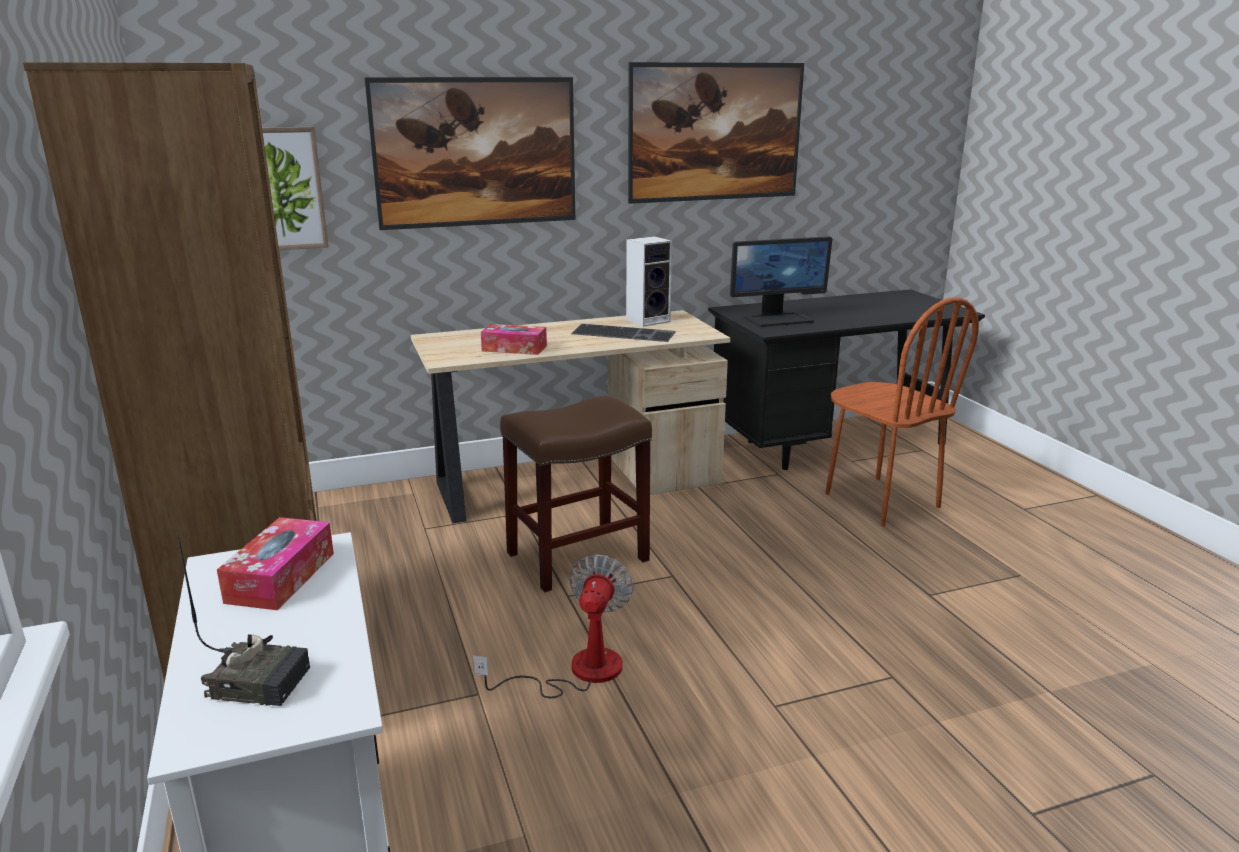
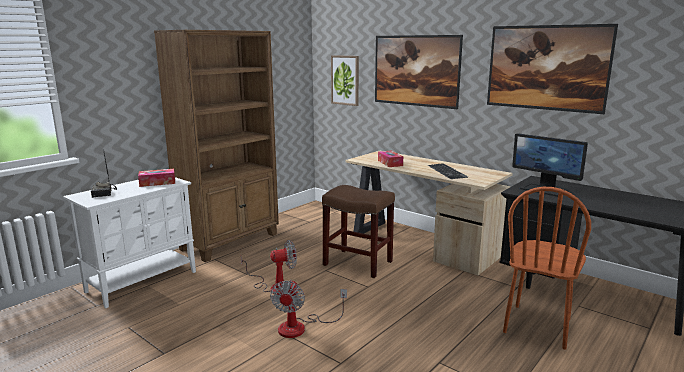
camera: 60 degrees right, 5 degrees down
speaker [626,236,672,327] -> none
none -> fan [270,280,347,338]

